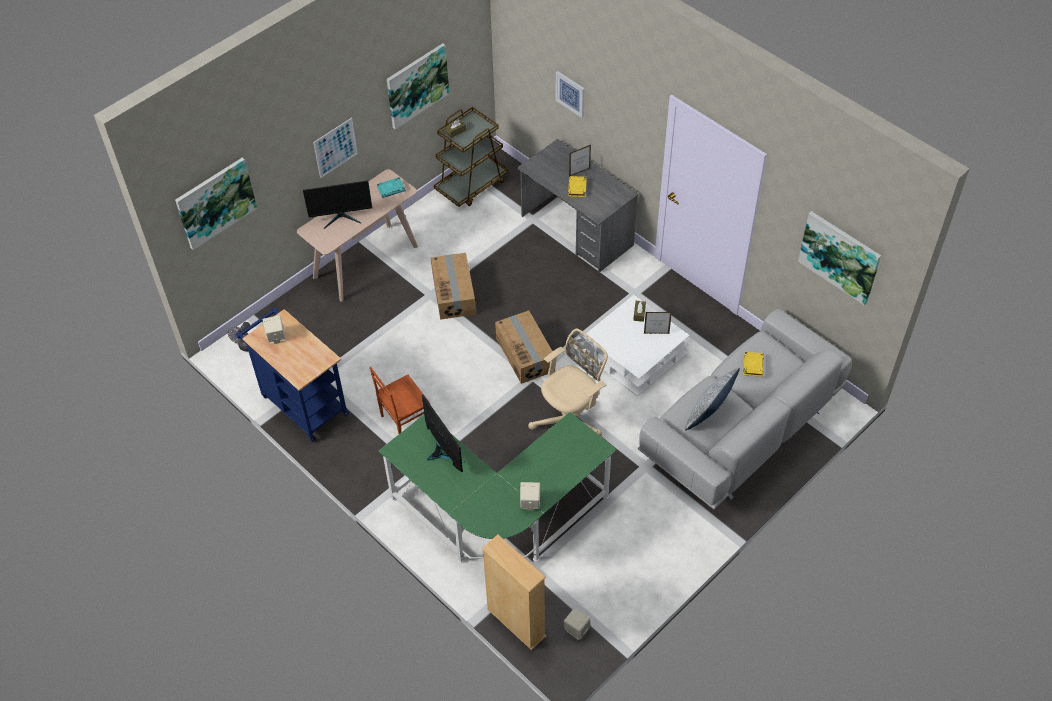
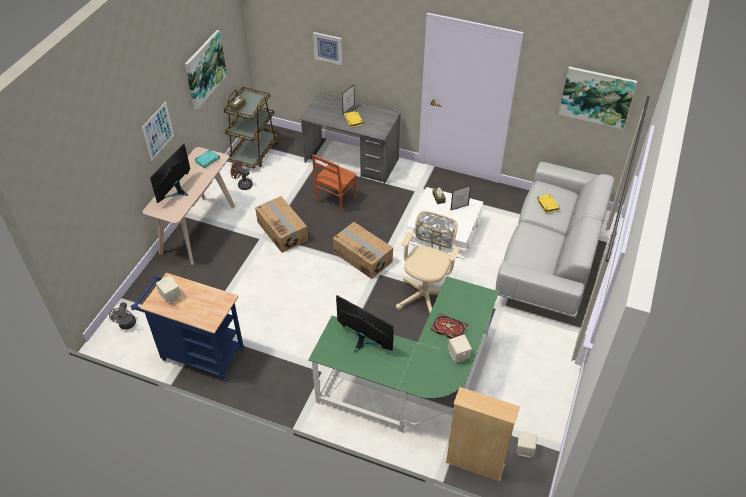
camera: 25 degrees left, 5 degrees down
picture [175,158,257,250] -> none
monitor [303,180,372,229] -> monitor turned 150 degrees clockwise [150,143,190,203]
brown chair [370,367,430,434] -> brown chair moved to [312,154,357,213]
pillow [685,367,740,431] -> none
none -> brown fan [230,160,253,190]
none -> book [431,313,467,339]

